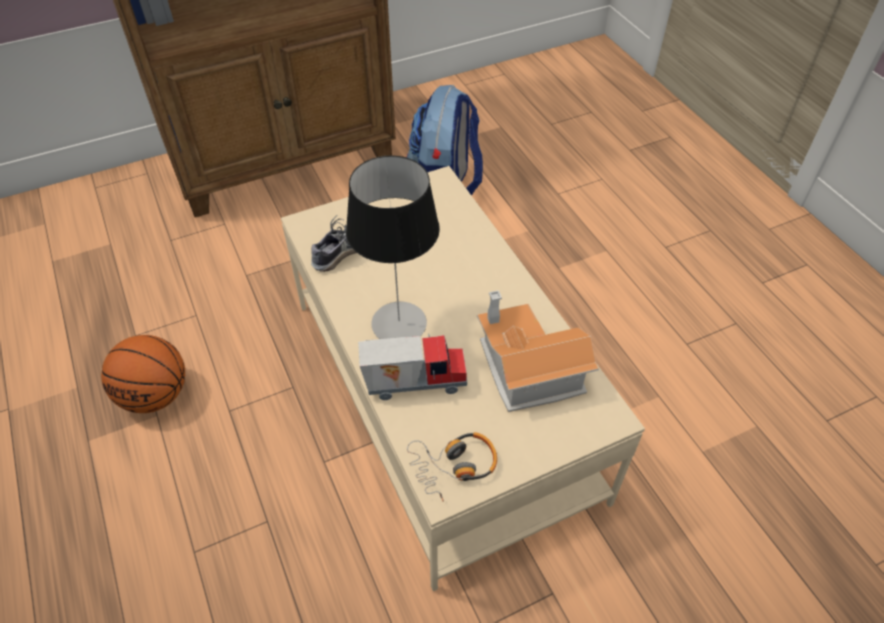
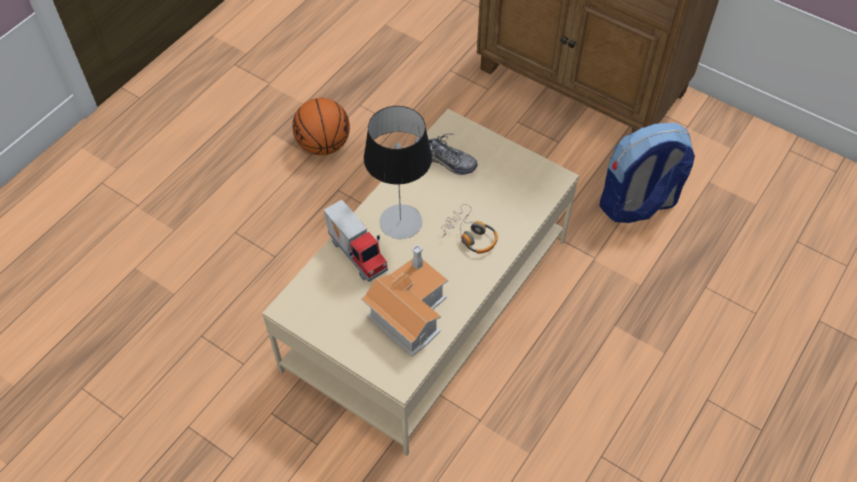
camera: 60 degrees right, 5 degrees up
headphones [407,432,497,501] -> headphones moved to [441,204,498,253]

